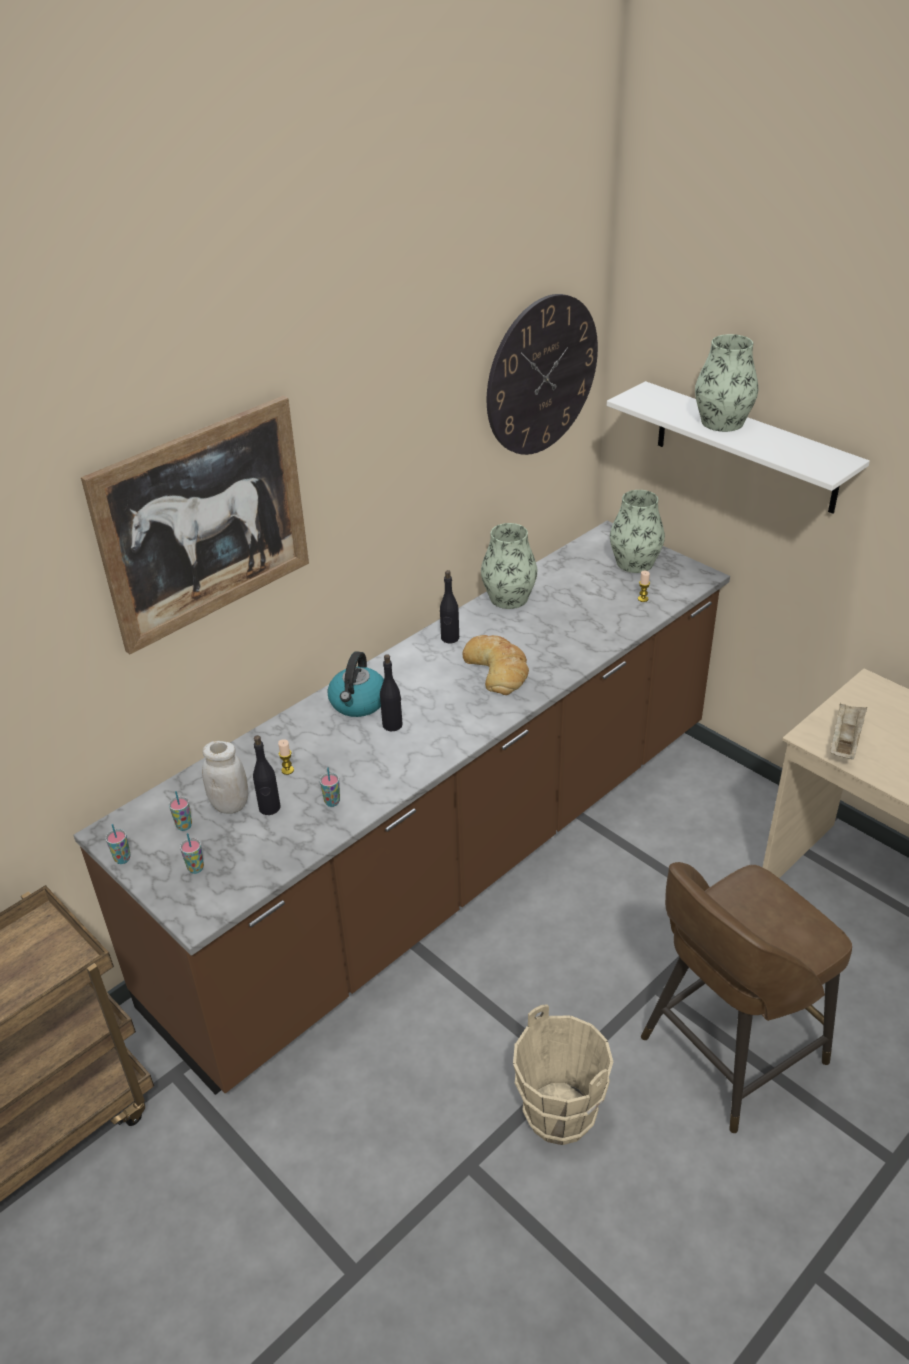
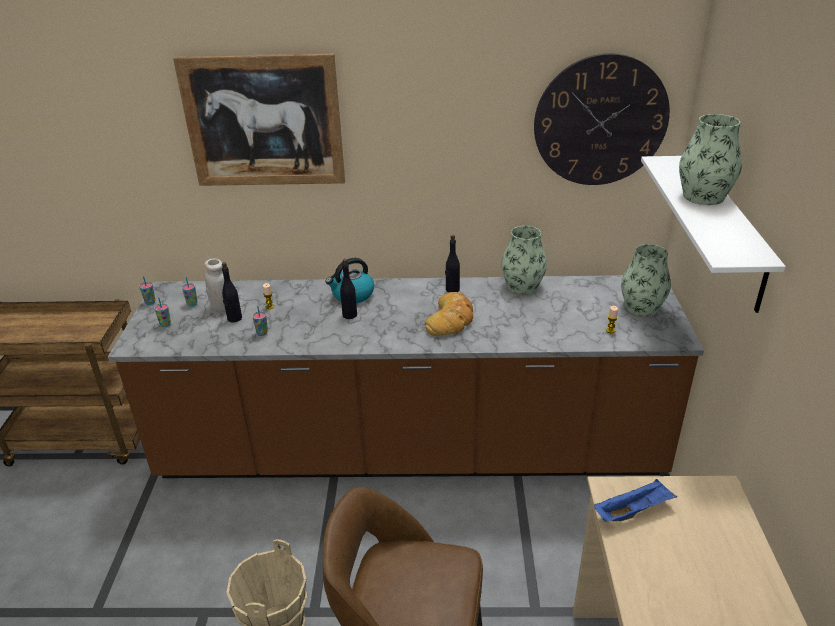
camera: 45 degrees right, 5 degrees down
beige tray [830,703,867,760] -> blue tray [594,479,677,522]

